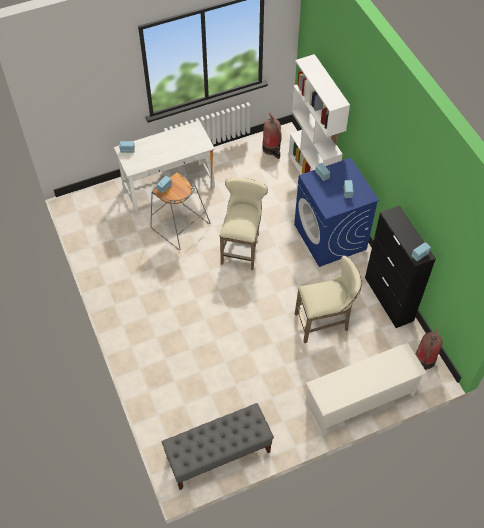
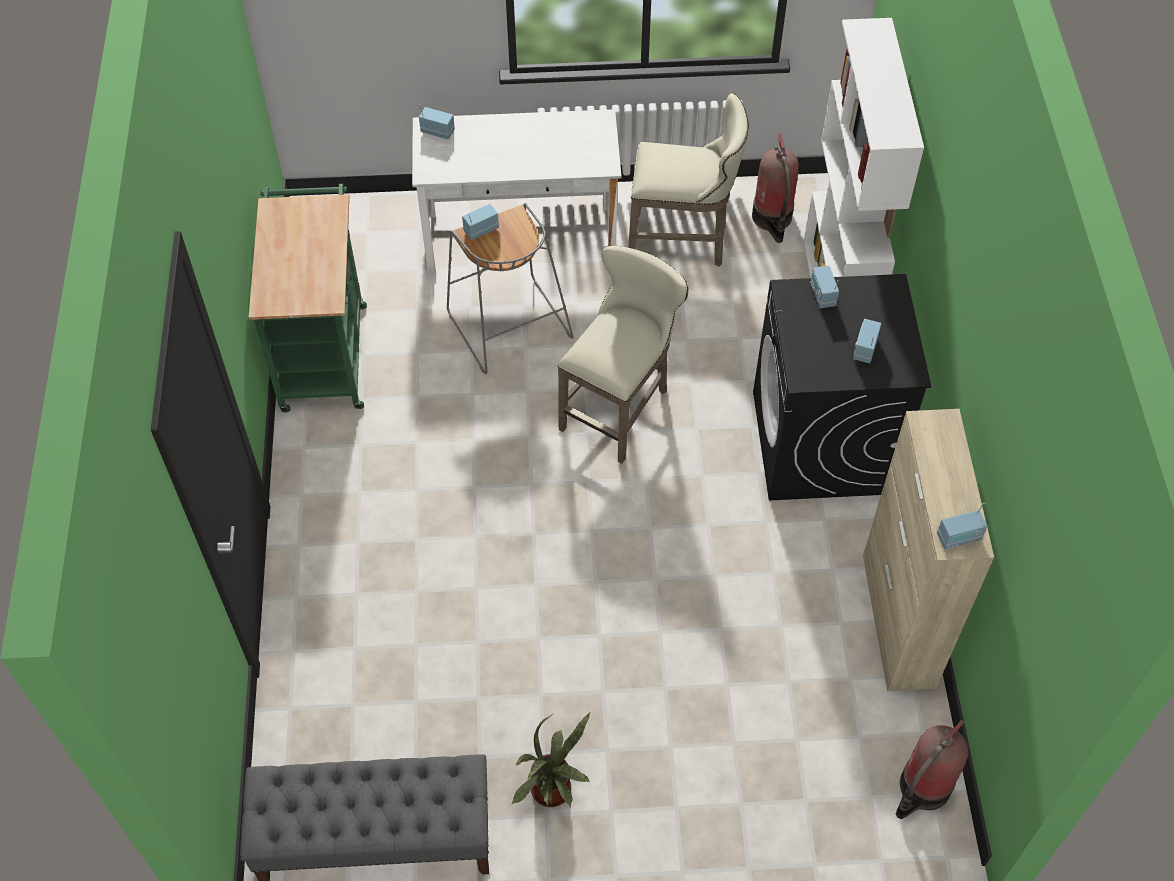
camera: 20 degrees right, 0 degrees up
blue washing machine [294,158,379,267] -> black washing machine [753,274,931,500]
beige stool [295,255,362,343] -> beige stool moved to [628,93,749,267]
white shoe rack [305,342,427,434] -> none
black cabinet [365,205,436,328] -> beige cabinet [863,409,994,692]
none -> green cart [249,184,367,413]
none -> potted plant [511,712,591,808]

